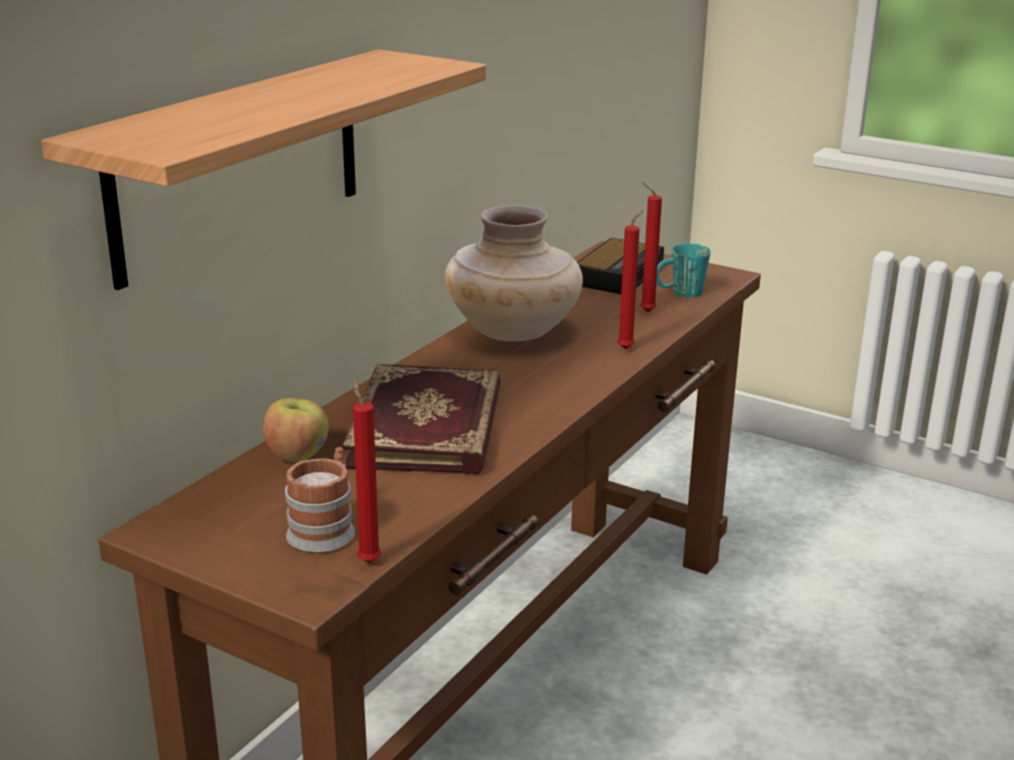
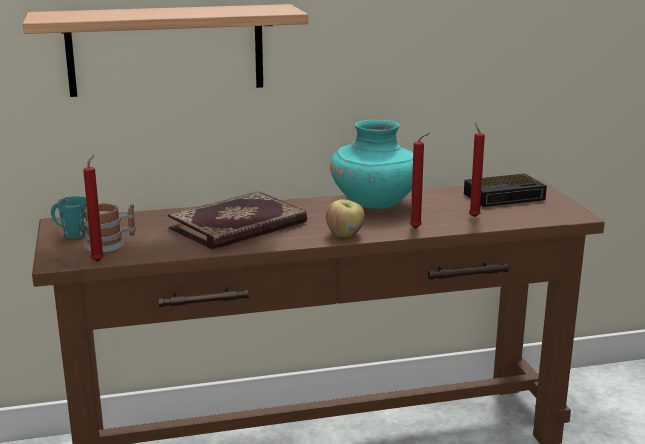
camera: 45 degrees right, 5 degrees down
apple [263,398,329,462] -> apple moved to [326,199,364,237]
beige vase [445,205,583,341] -> turquoise vase [330,120,413,209]
turquoise mug [657,243,711,298] -> turquoise mug moved to [51,196,87,239]

